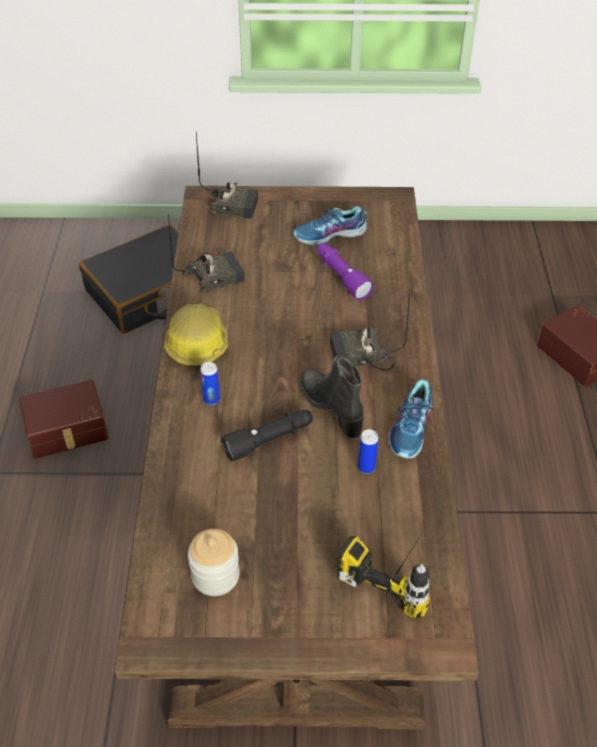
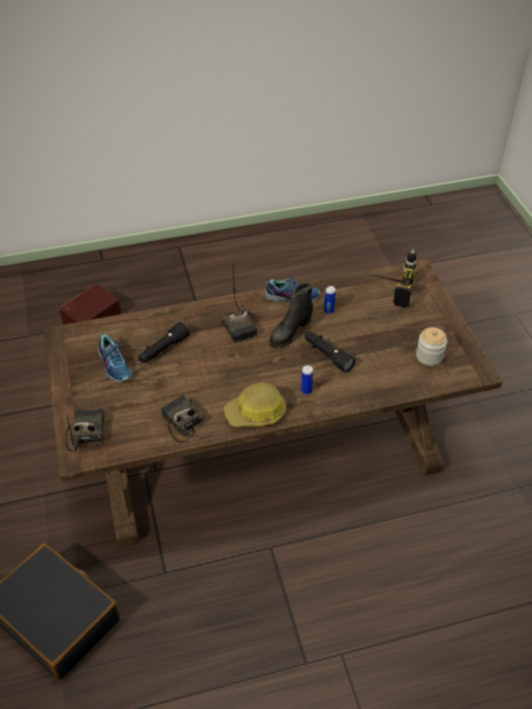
camera: 105 degrees left, 0 degrees up
brown storage box [19,380,109,459] -> none
purple flashlight [317,243,374,301] -> black flashlight [138,322,190,363]

